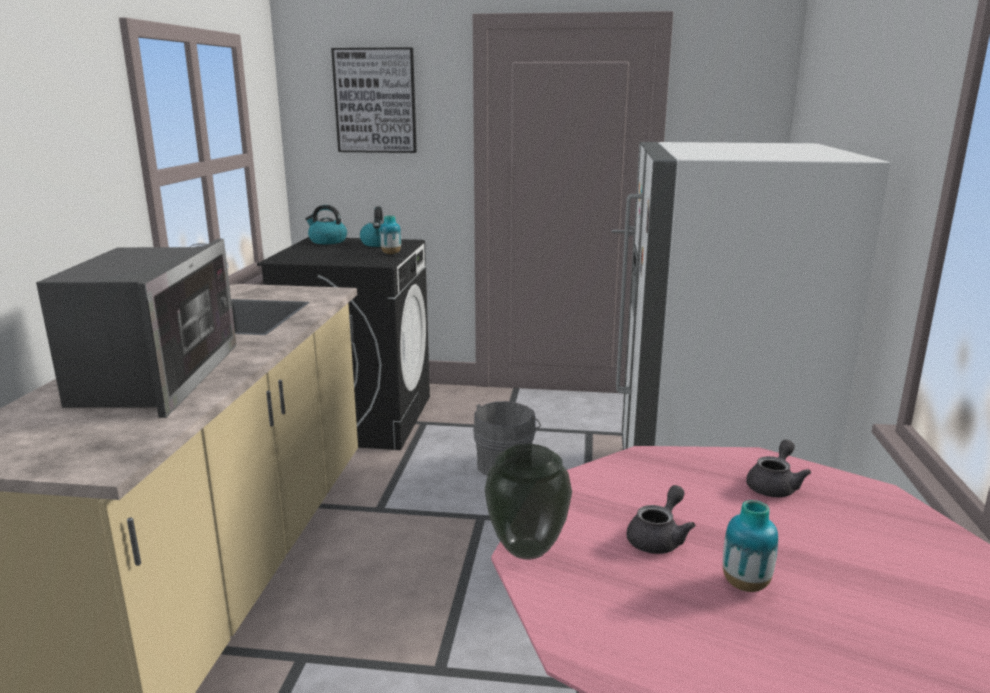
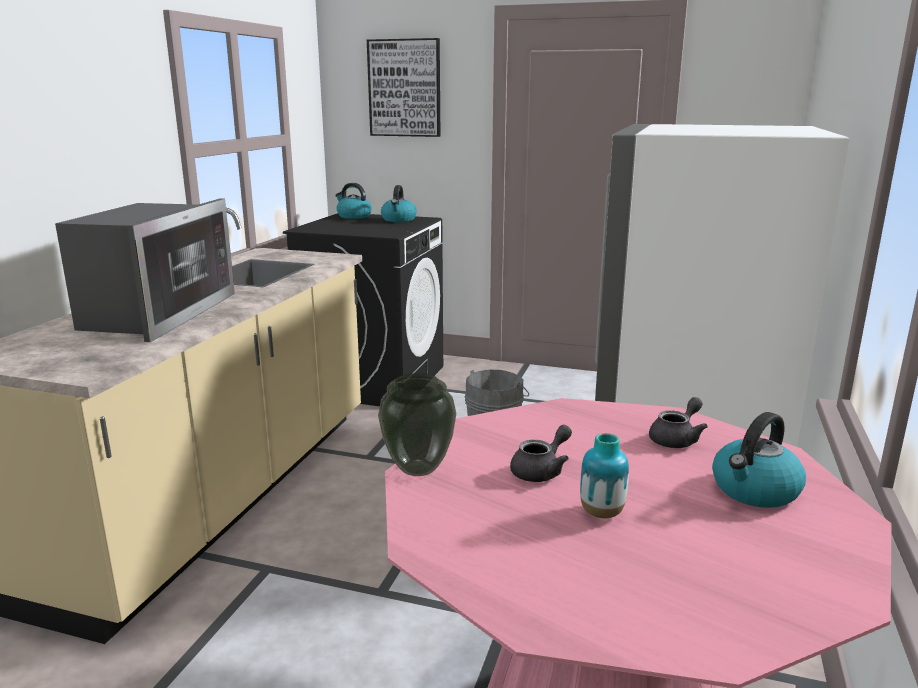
camera: 10 degrees right, 0 degrees up
vase [380,215,401,254] -> none
none -> kettle [712,412,806,508]

